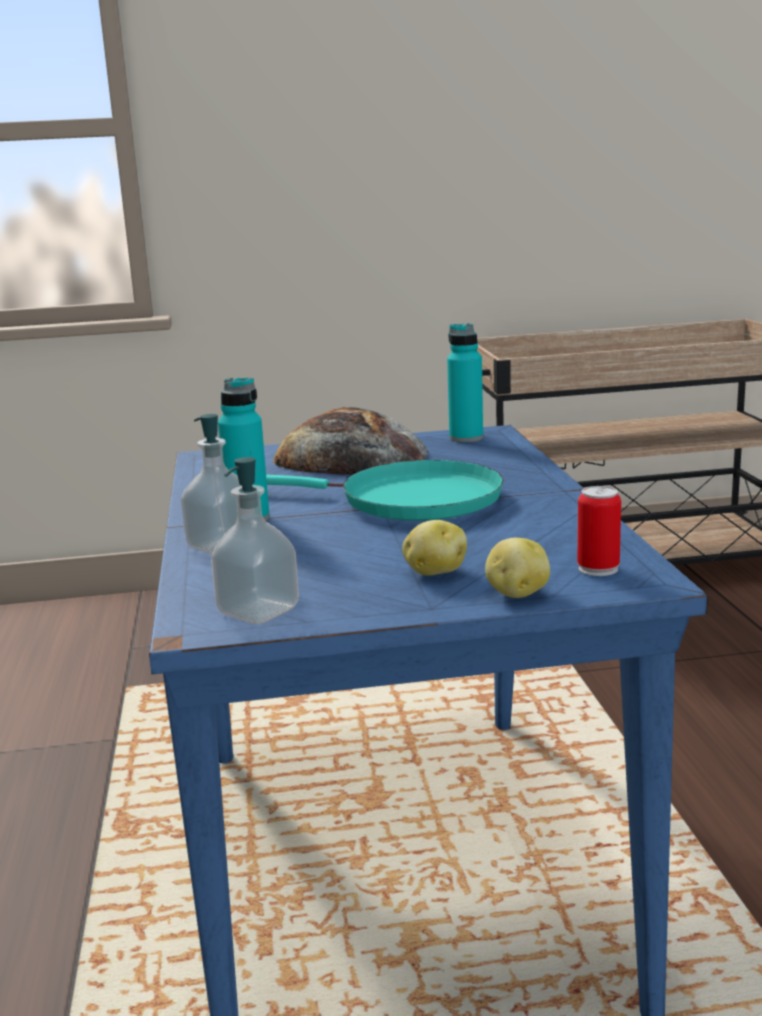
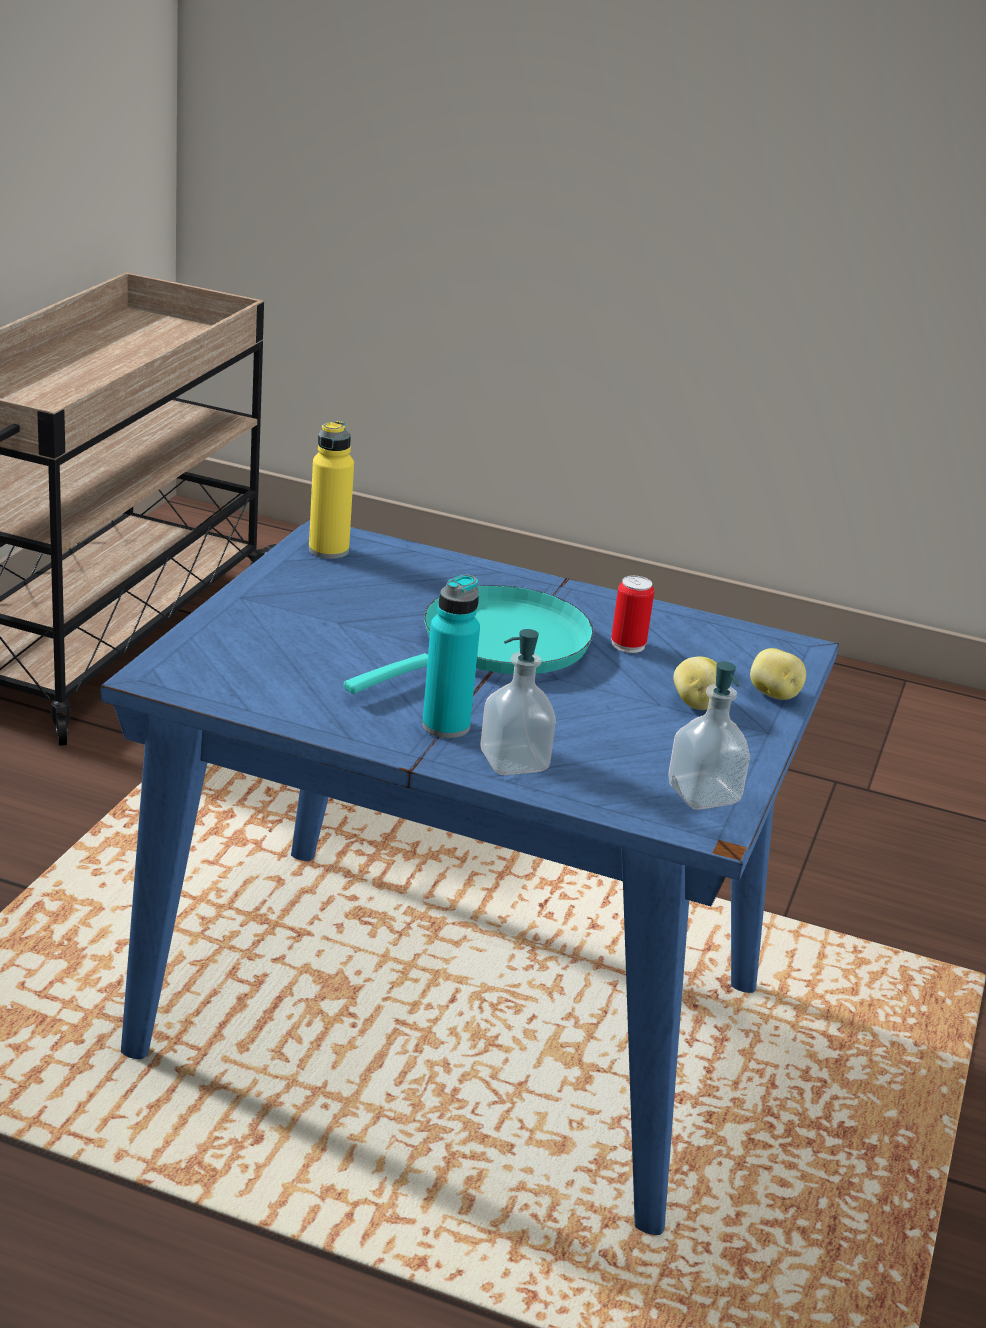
camera: 65 degrees left, 10 degrees up
bread [273,407,429,475] -> none
turquoise bottle [447,323,483,442] -> yellow bottle [309,420,354,559]
can [577,486,621,576] -> can moved to [611,576,654,653]

